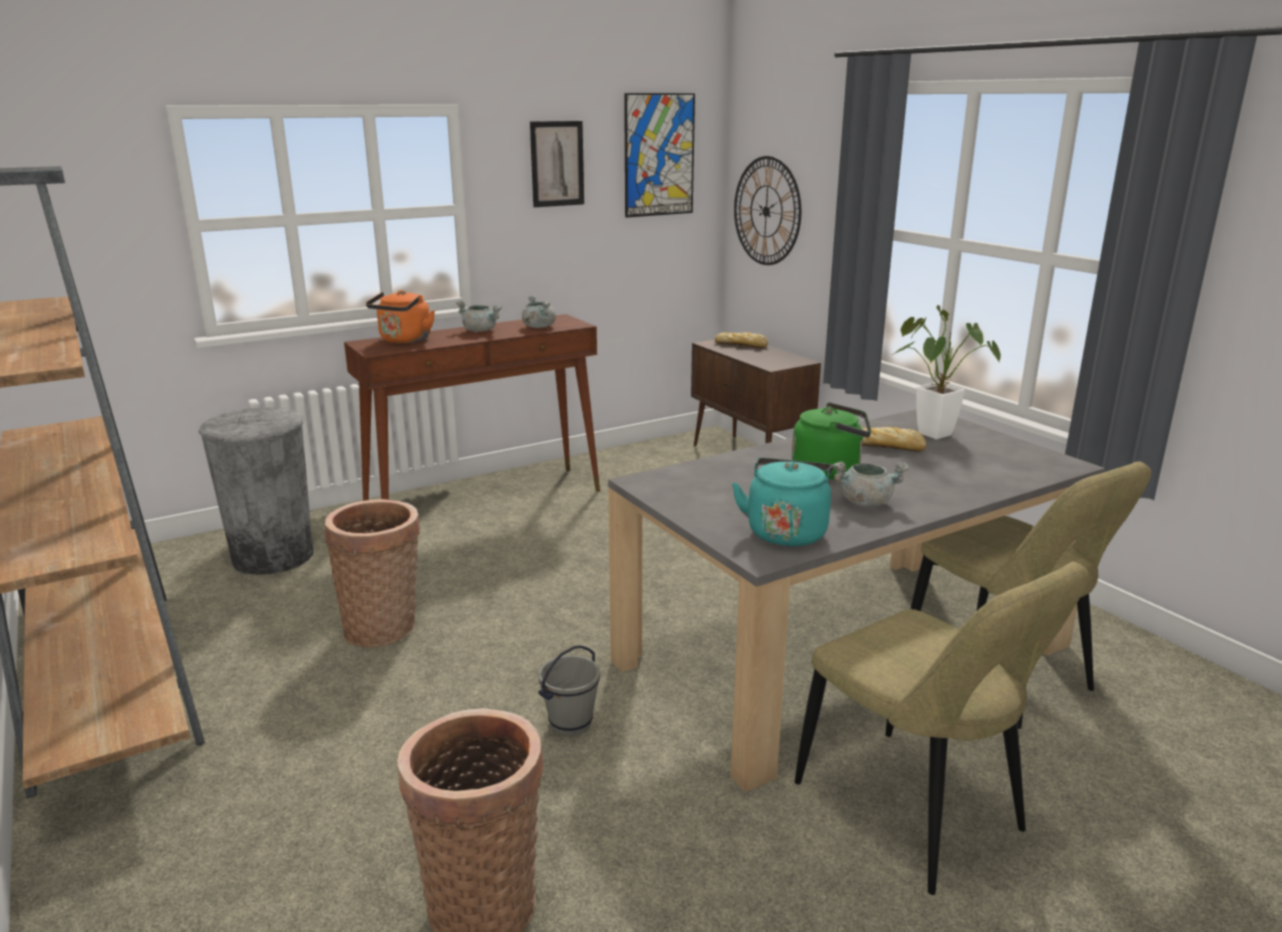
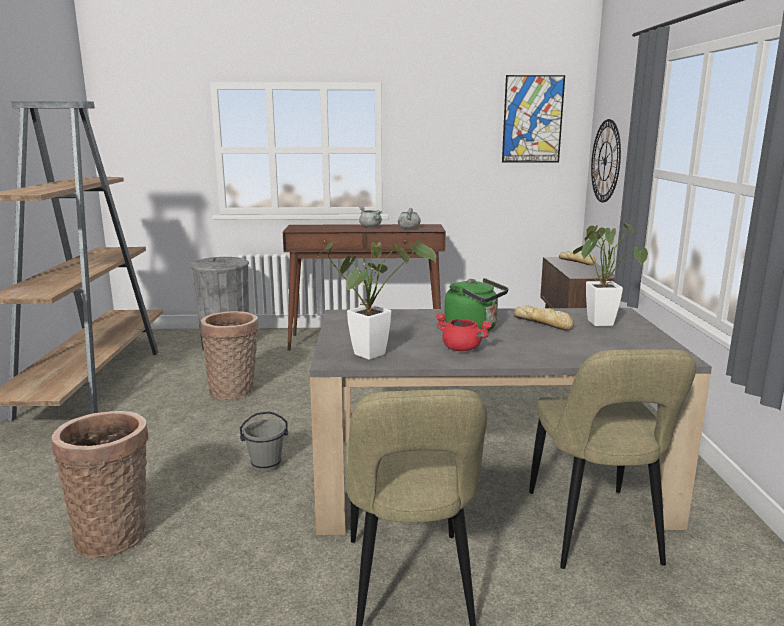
camera: 30 degrees right, 5 degrees down
orange kettle [366,290,435,343] -> none
picture [530,121,584,207] -> none
turquoise kettle [732,458,833,547] -> potted plant [316,240,436,360]
grey cooking pot [833,462,909,507] -> red cooking pot [435,313,493,351]

